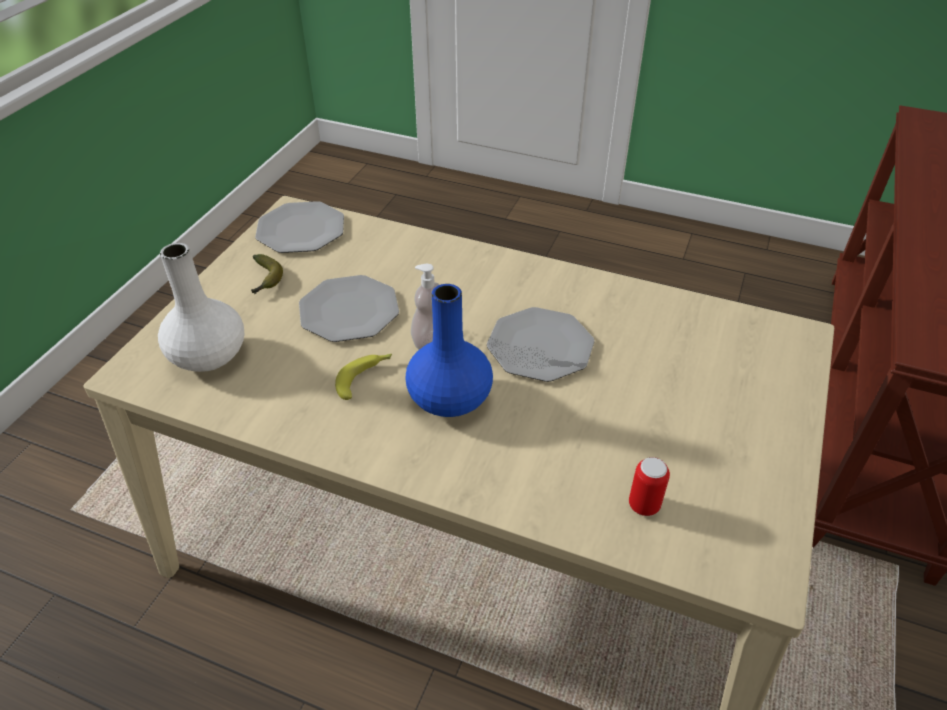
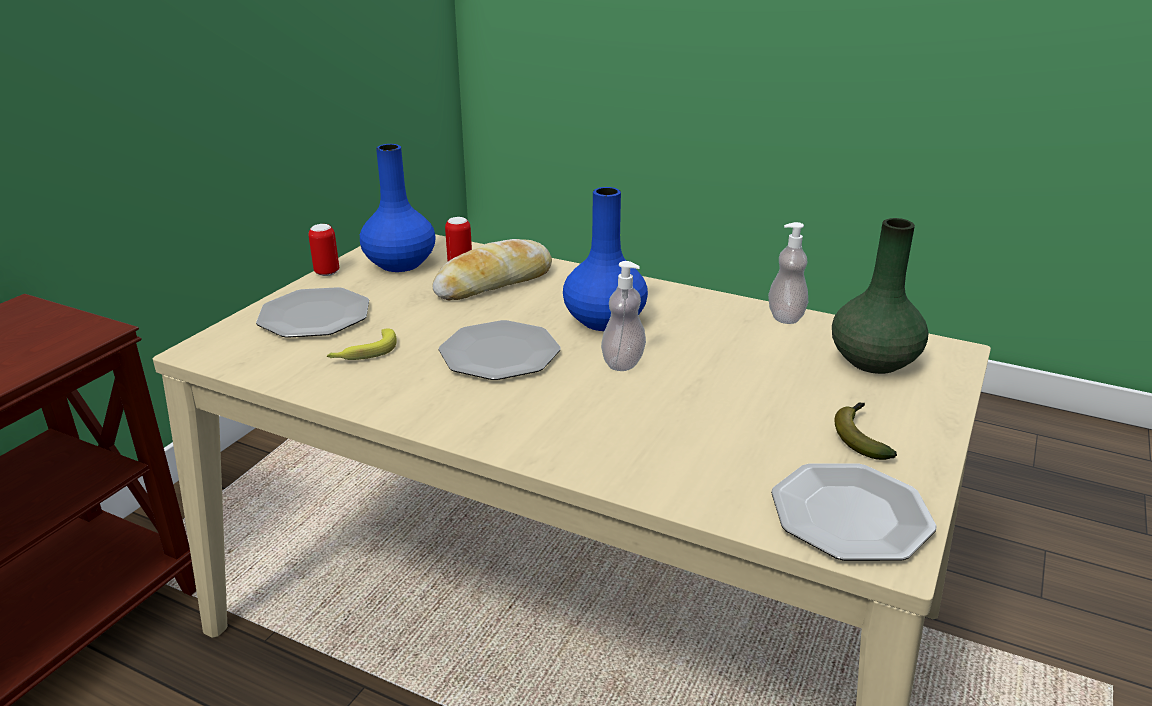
camera: 175 degrees left, 15 degrees down
white vase [158,243,244,372] -> green vase [832,218,929,374]
plate [299,275,399,342] -> plate moved to [256,287,369,338]
banana [335,354,392,400] -> banana moved to [327,328,397,360]
none -> can [308,224,339,276]
none -> blue vase [360,144,436,272]
none -> bread [432,239,552,300]
none -> soap dispenser [768,222,808,324]

